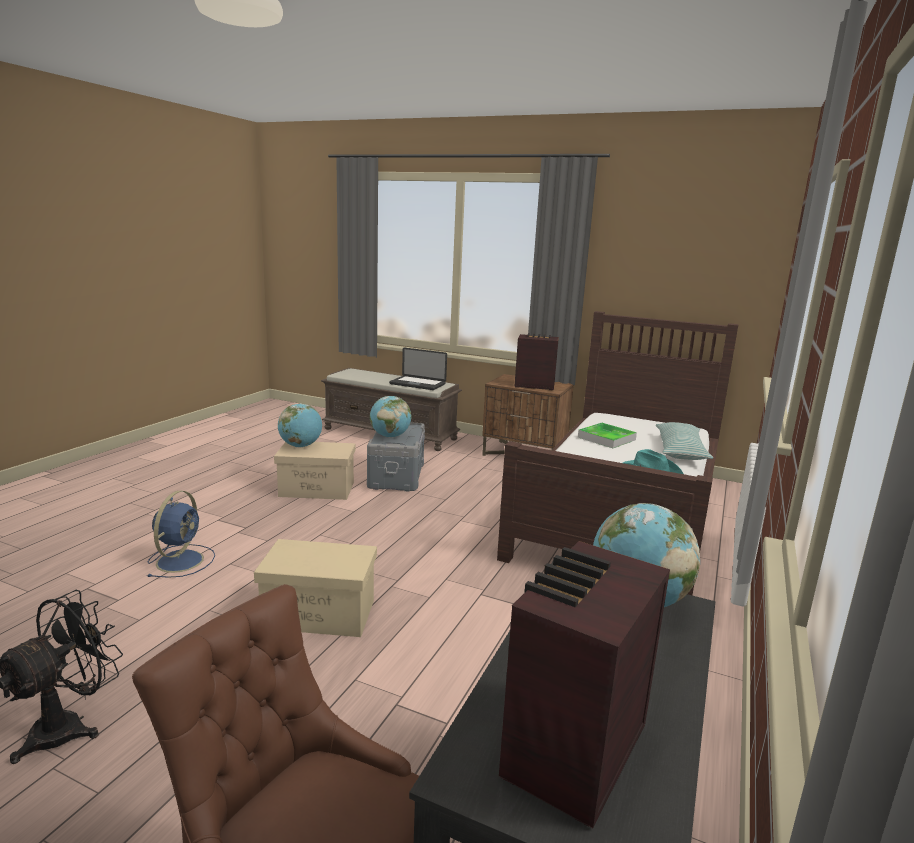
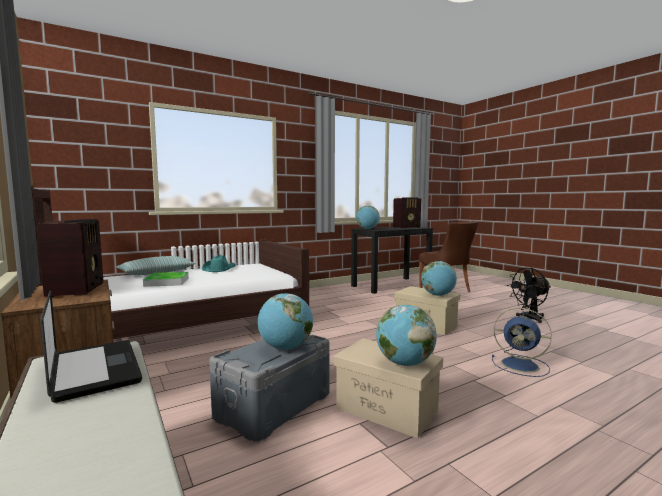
camera: 145 degrees left, 10 degrees down
blue fan [148,491,215,578] -> blue fan turned 105 degrees counterclockwise [492,308,552,377]
radio [515,333,559,390] -> radio turned 150 degrees counterclockwise [37,219,103,297]
none -> globe [421,261,457,296]

